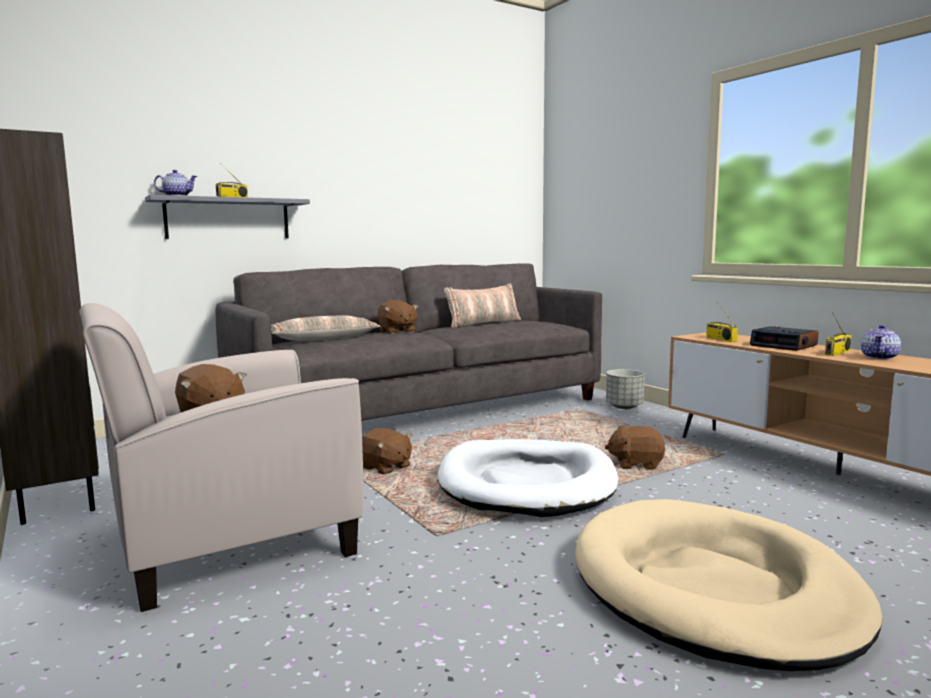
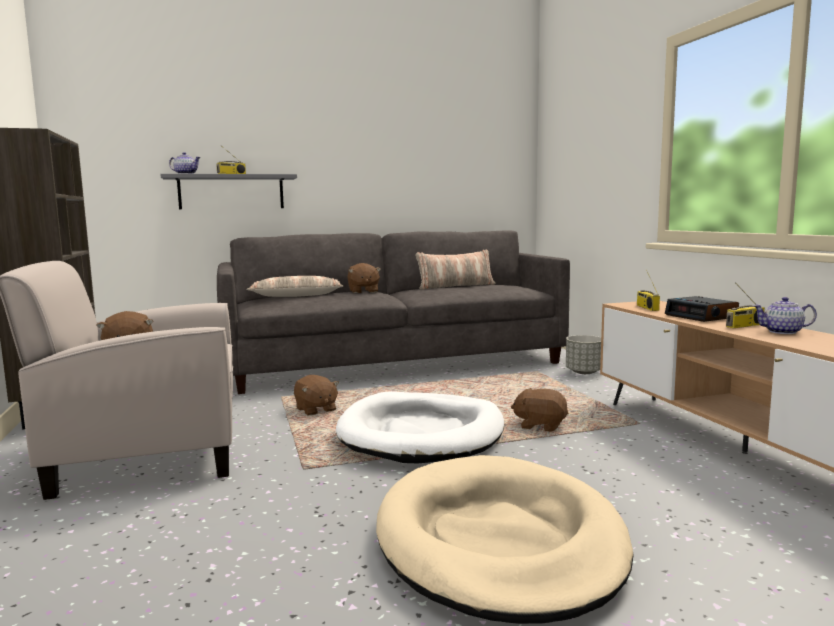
camera: 15 degrees right, 0 degrees up
teapot [861,325,901,360] -> teapot turned 45 degrees clockwise [753,297,817,334]

